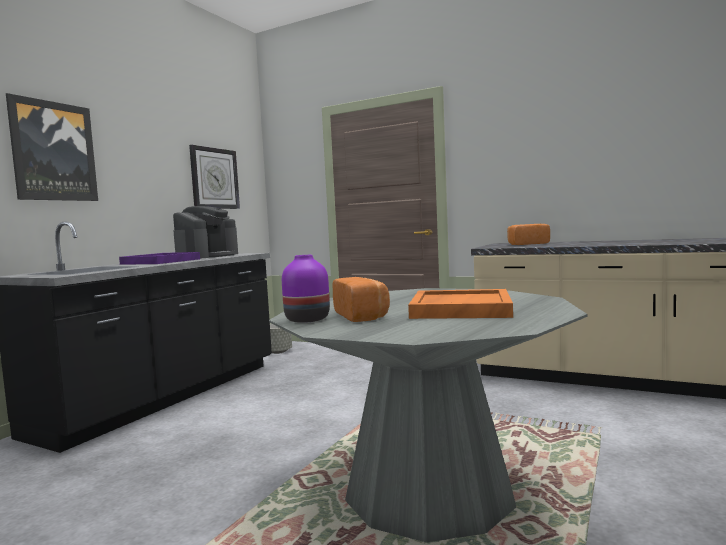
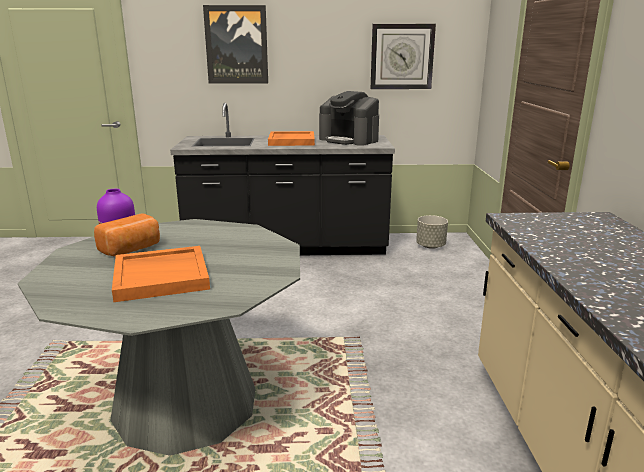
camera: 60 degrees right, 15 degrees up
purple tray [119,252,200,265] -> orange tray [268,131,315,146]
coffee machine [173,206,238,259] -> coffee machine turned 45 degrees clockwise [319,91,379,146]
bread [507,224,550,245] -> none

